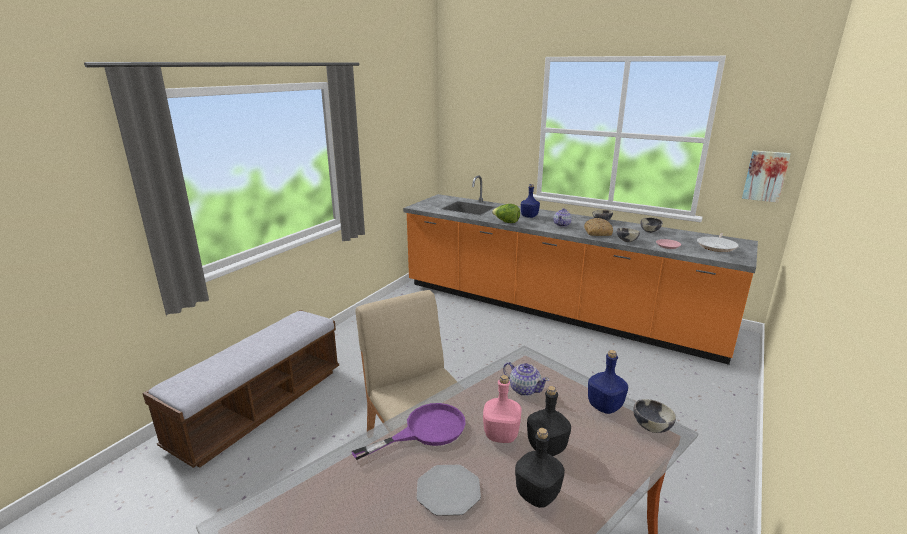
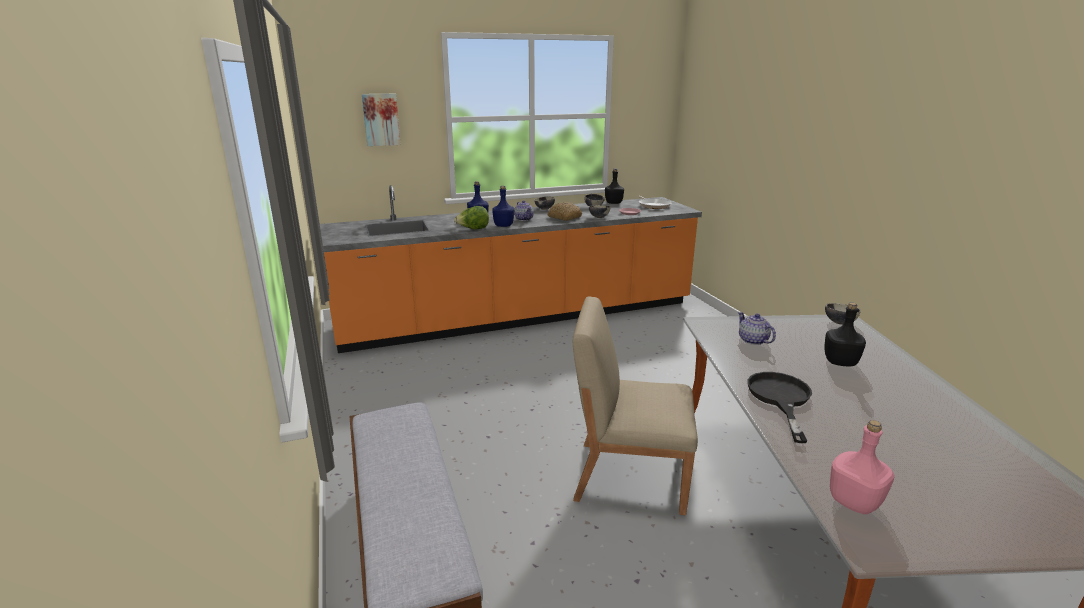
camera: 50 degrees left, 0 degrees up
purple frying pan [352,403,466,460] -> black frying pan [747,372,812,443]
plate [417,465,481,516] -> none
pink bottle [483,375,521,443] -> pink bottle moved to [830,420,895,514]
teapot [503,362,549,396] -> teapot turned 105 degrees counterclockwise [738,312,776,345]
black bottle [515,428,565,508] -> black bottle moved to [605,169,624,204]
blue bottle [588,350,628,414] -> blue bottle moved to [492,186,514,227]
picture [742,150,791,203] -> picture moved to [362,94,401,146]

